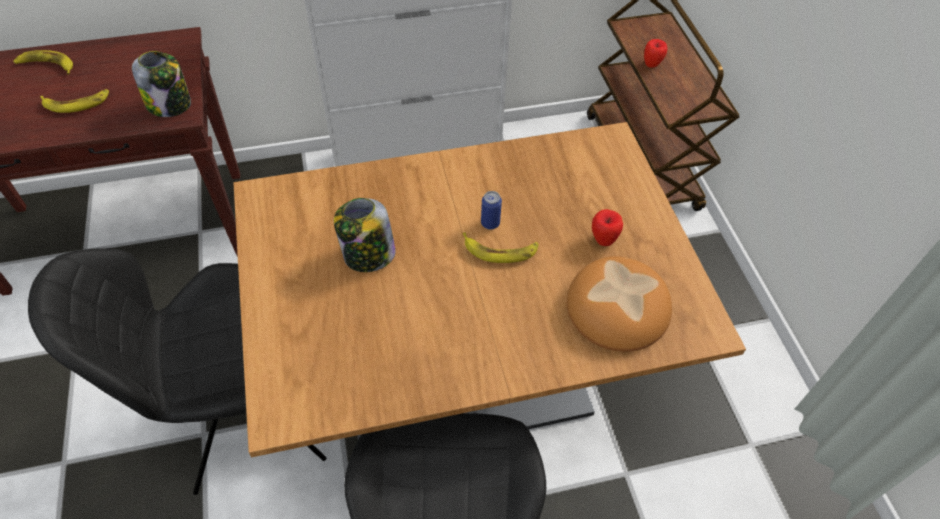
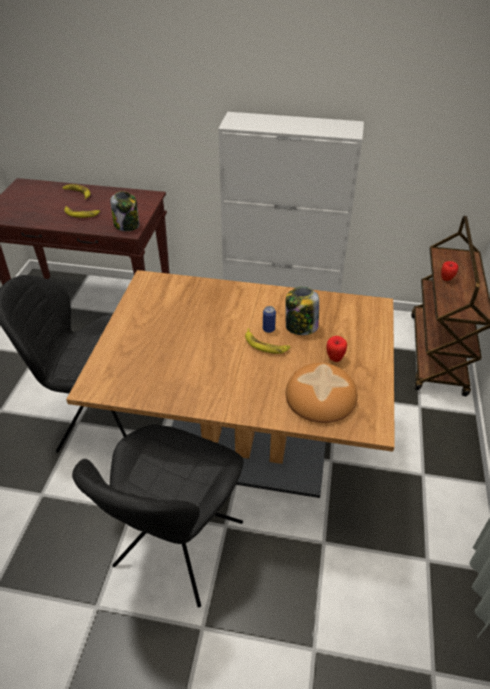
camera: 25 degrees right, 10 degrees down
jar [334,198,396,272] -> jar moved to [285,287,319,335]

